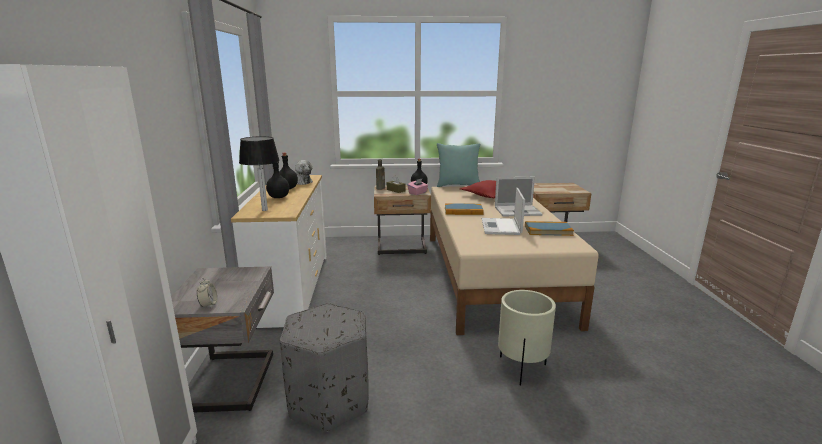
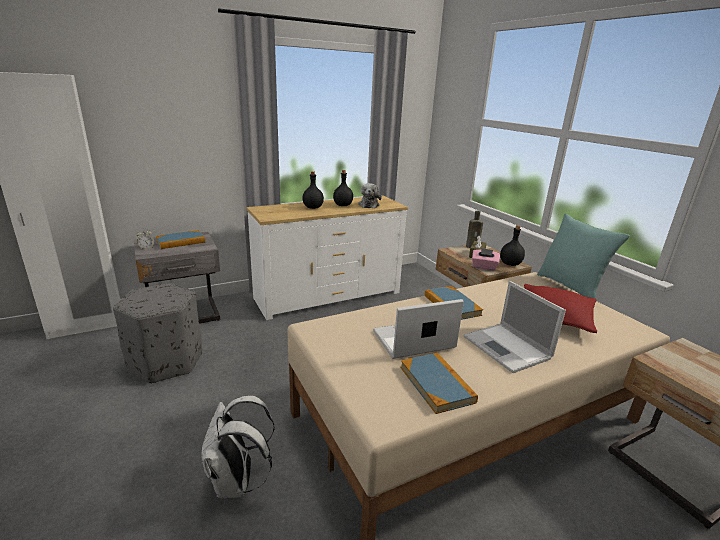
camera: 65 degrees right, 5 degrees up
table lamp [239,136,280,211] -> none
beige planter [498,290,556,385] -> white backpack [201,395,275,498]
none -> book [156,230,205,249]

